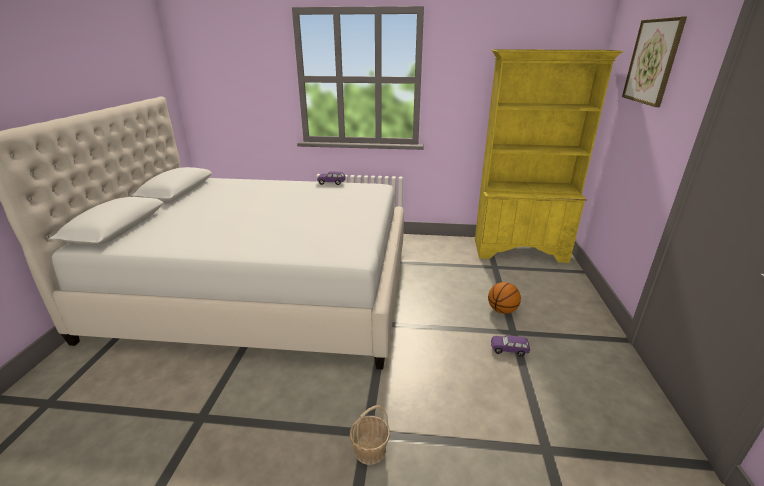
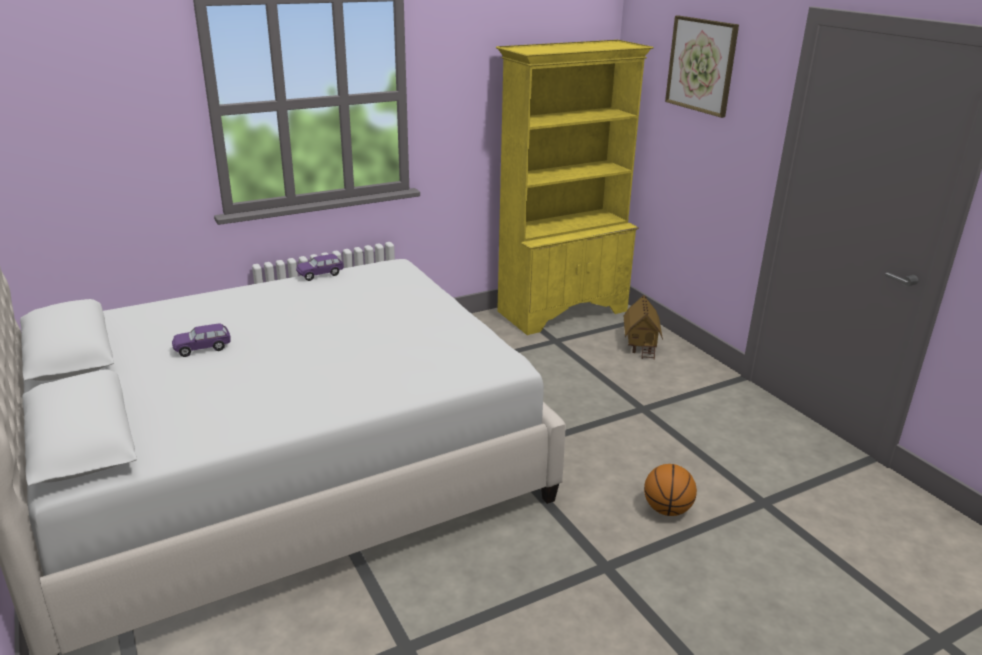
camera: 35 degrees left, 0 degrees up
basket [350,405,390,465] -> none
basketball [488,282,521,314] -> basketball moved to [644,464,697,516]
purple toy car [491,335,530,357] -> purple toy car moved to [172,323,231,357]
none -> toy house [624,295,663,360]

